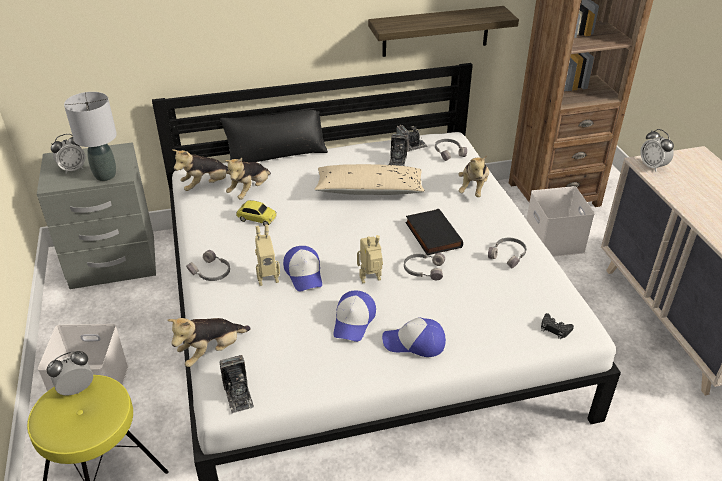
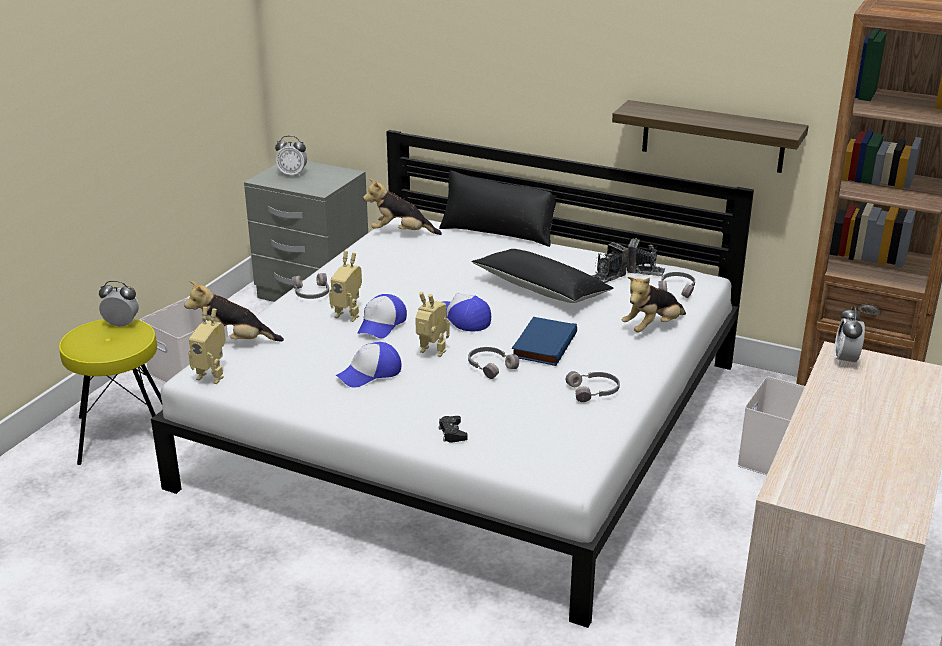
camera: 40 degrees right, 10 degrees down
grey table lamp [64,92,117,181] -> none
camera [219,355,254,413] -> toy robot [188,307,226,384]
plush toy [225,158,271,200] -> none
toy car [236,200,277,226] -> none
beige pillow [314,164,425,195] -> black pillow [472,249,614,303]
cap [382,317,446,357] -> cap moved to [443,293,491,331]
black book [405,209,463,255] -> blue book [512,317,577,366]
black game controller [541,313,574,339] -> black game controller moved to [439,416,468,443]

